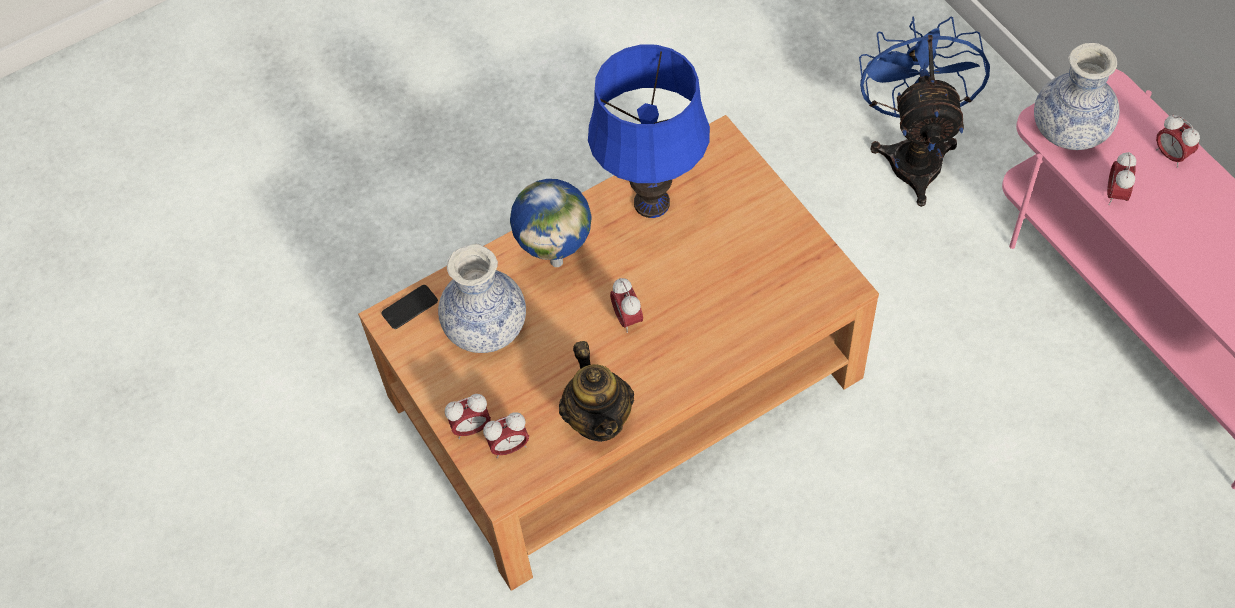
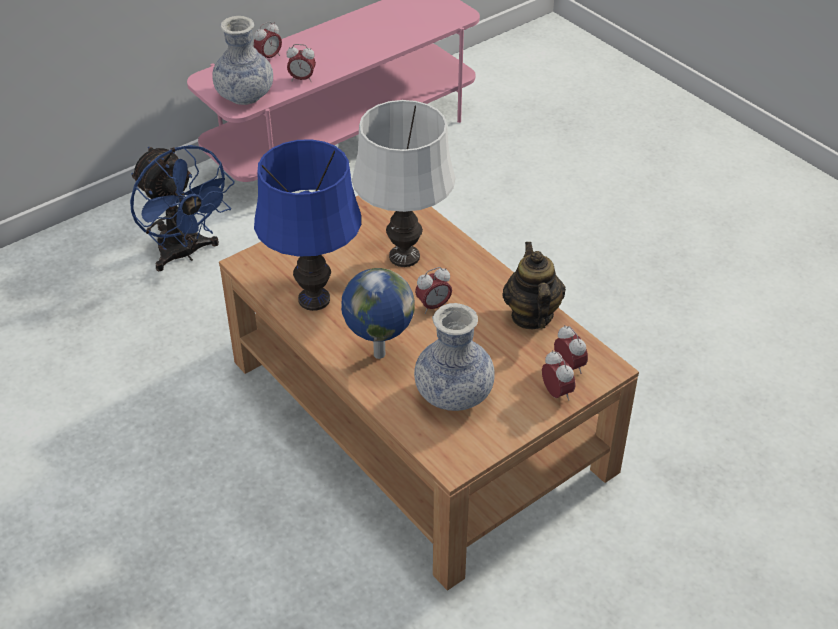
camera: 100 degrees left, 15 degrees down
phone [381,285,438,329] -> none
teapot [559,341,634,442] -> teapot turned 75 degrees counterclockwise [502,242,566,329]
blue fan [859,16,990,207] -> blue fan turned 120 degrees counterclockwise [130,145,234,271]
none -> white table lamp [352,100,456,267]

